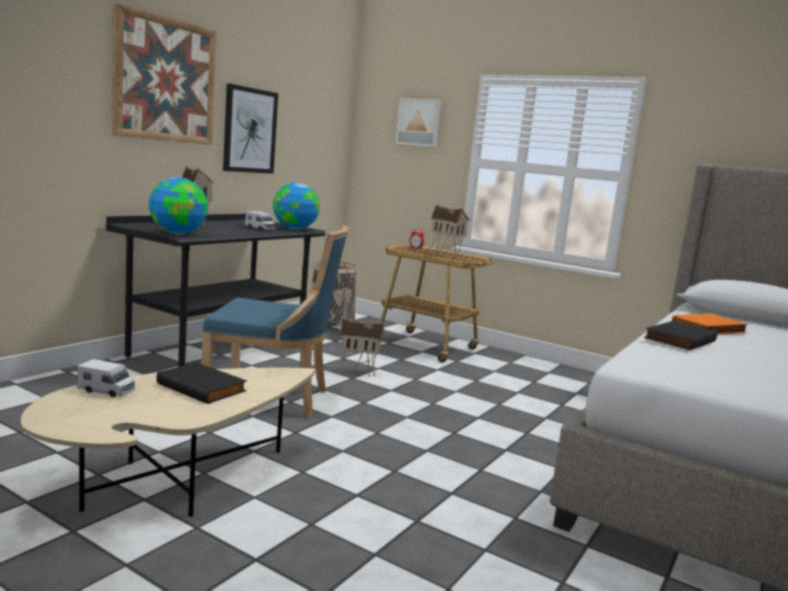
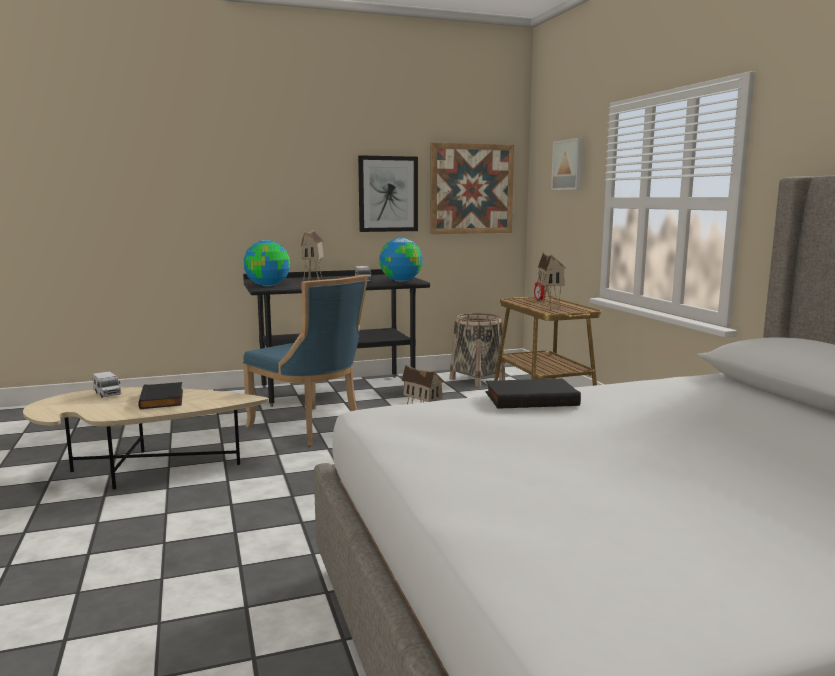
camera: 40 degrees right, 0 degrees up
picture [112,3,216,145] -> picture moved to [430,143,514,234]
orange book [672,314,748,335] -> none

